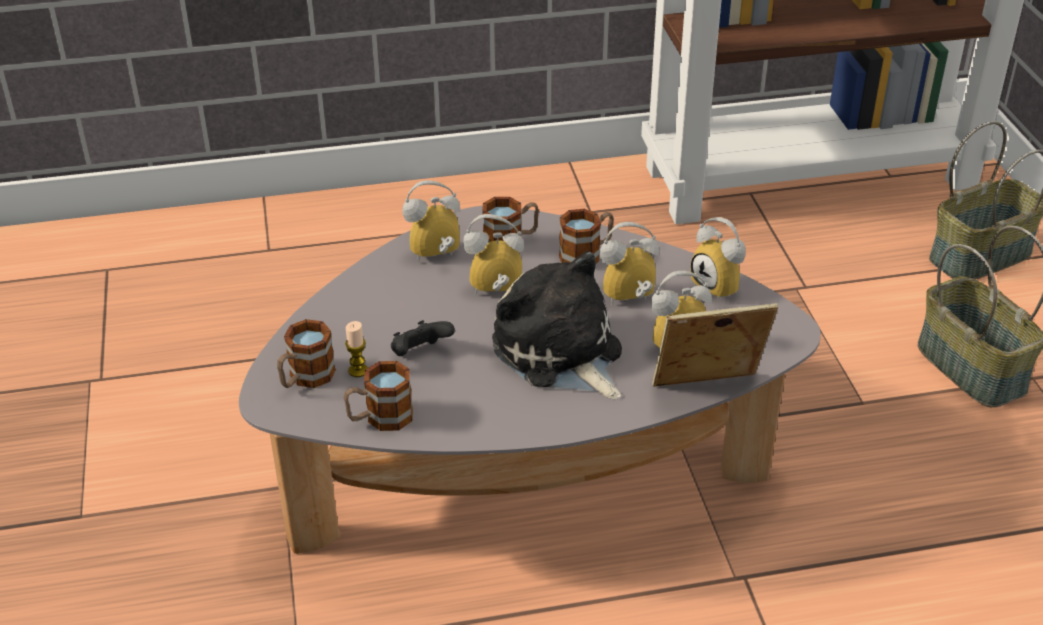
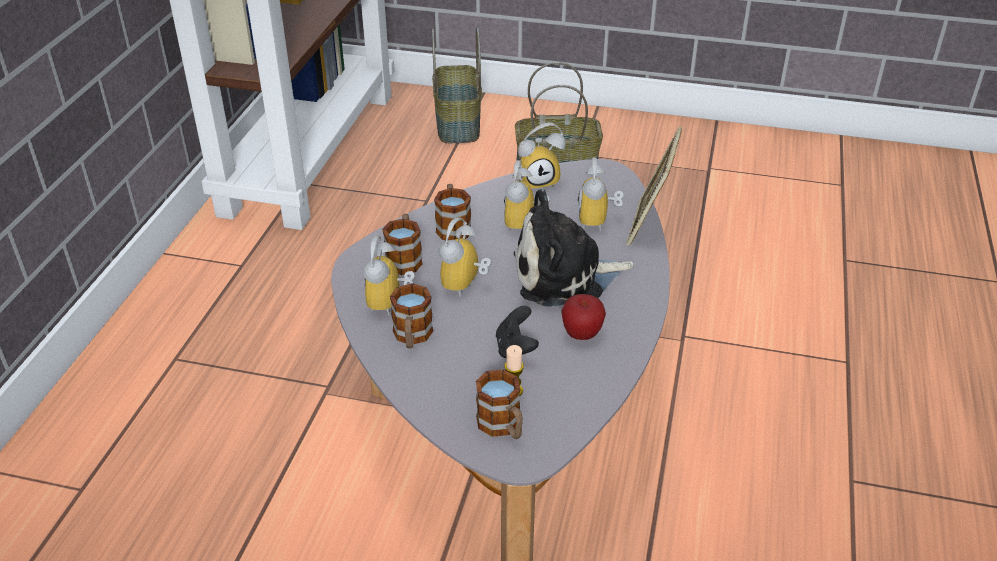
camera: 65 degrees left, 0 degrees up
mug [344,361,413,431] -> mug moved to [390,283,433,349]
none -> apple [561,294,606,340]

